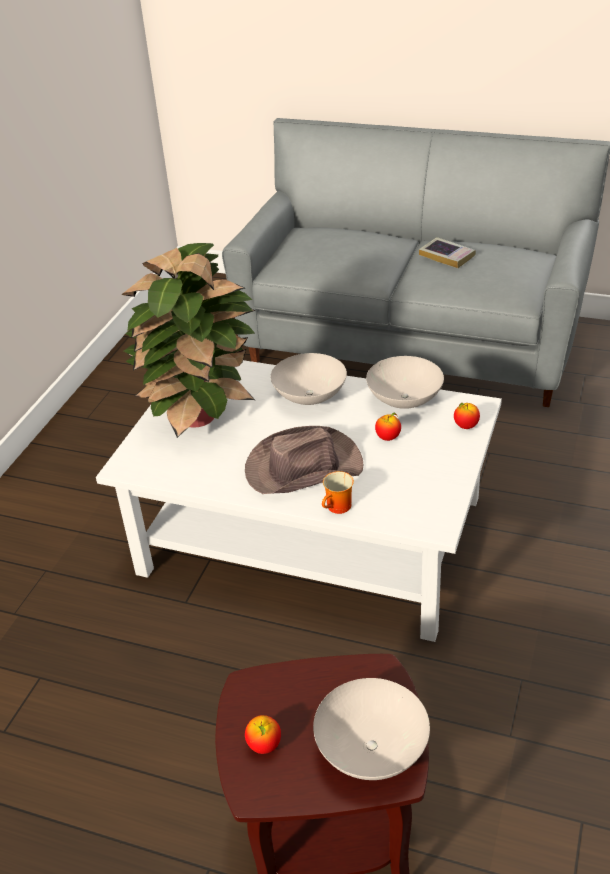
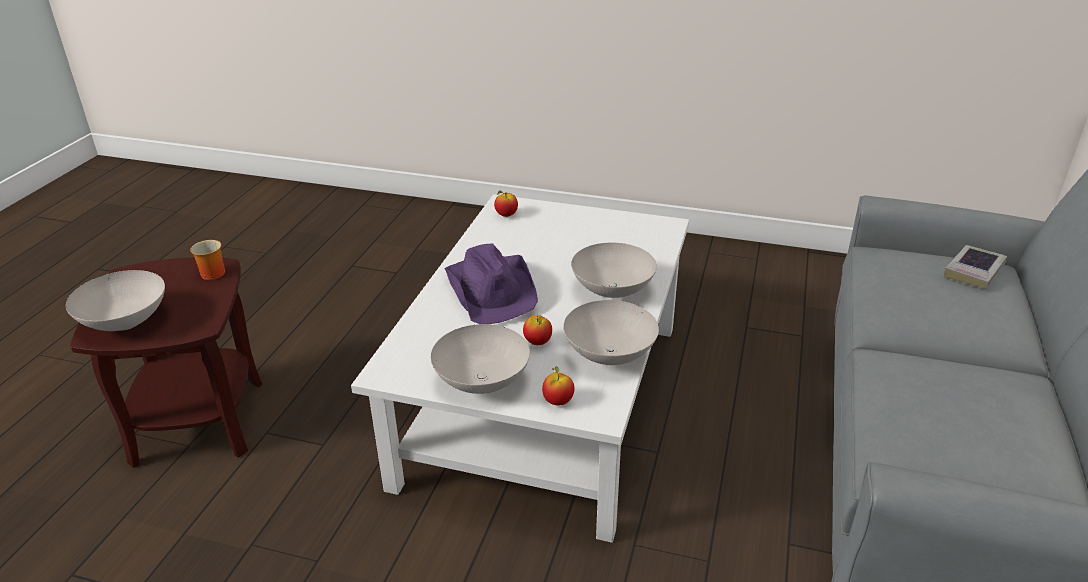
camera: 85 degrees right, 5 degrees down
potted plant [121,243,256,438] -> none
brown hat [245,426,363,494] -> purple hat [445,244,538,324]
apple [245,715,281,754] -> apple moved to [494,191,518,217]
mug [322,471,354,514] -> mug moved to [190,240,225,280]
book [419,237,476,268] -> book moved to [944,245,1007,289]
none -> white bowl [431,324,530,394]

